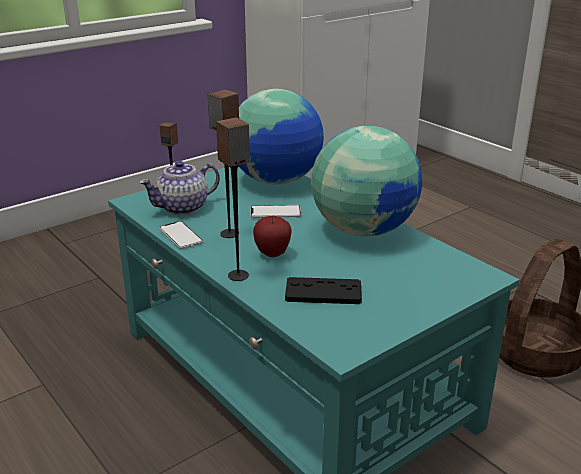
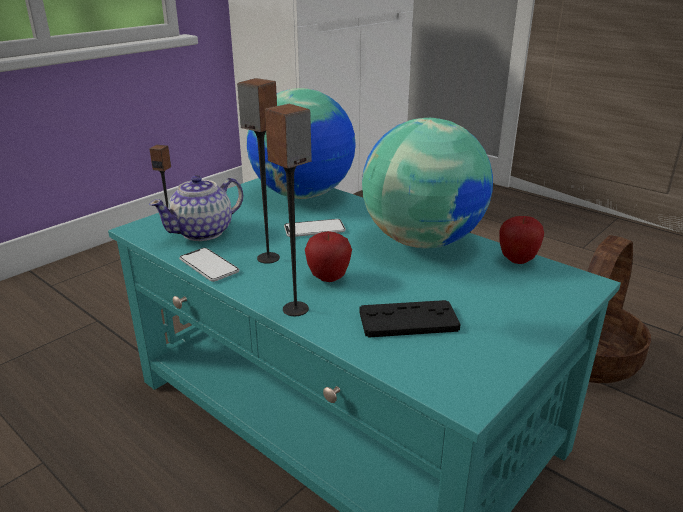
camera: 10 degrees left, 0 degrees up
none -> apple [499,216,544,264]

